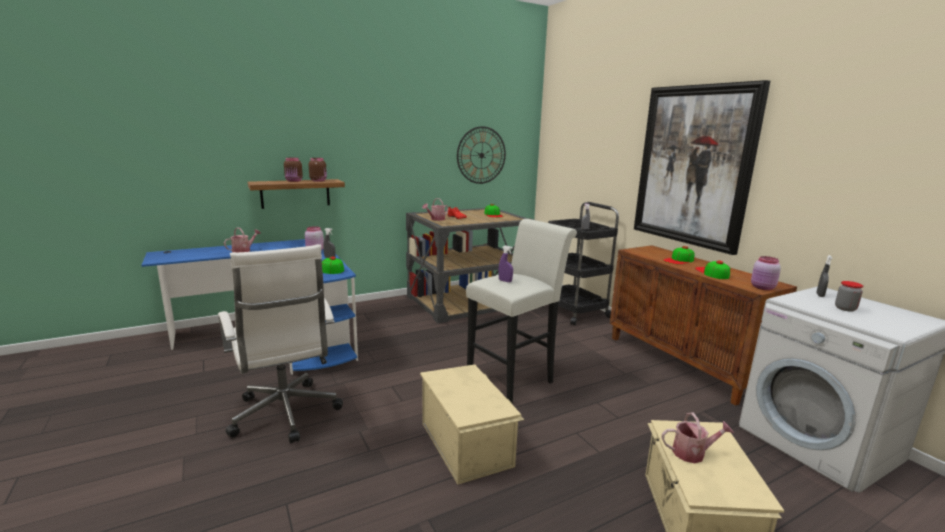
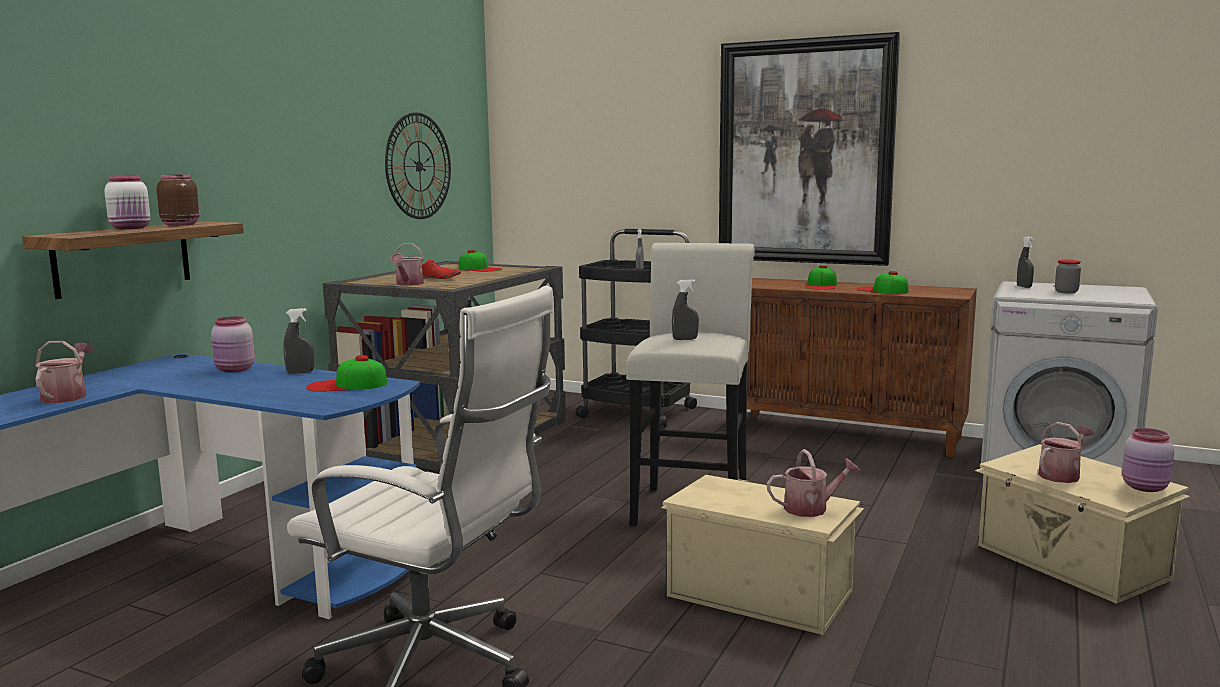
camera: 35 degrees left, 5 degrees down
brown jar [284,158,303,182] -> white jar [104,176,150,229]
purple spray bottle [498,246,513,282] -> grey spray bottle [672,279,699,340]
pink jar [751,256,781,290] -> pink jar moved to [1122,428,1174,492]
none -> watering can [767,449,860,517]

